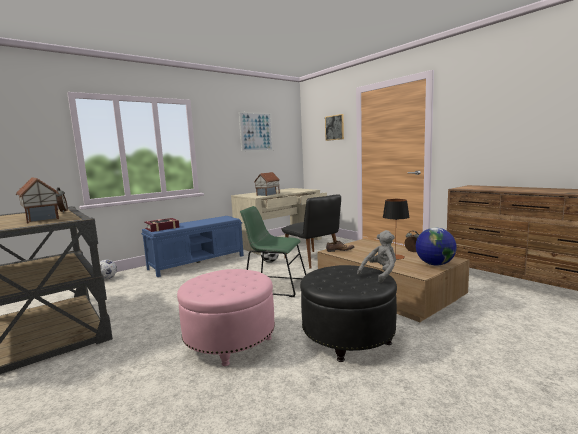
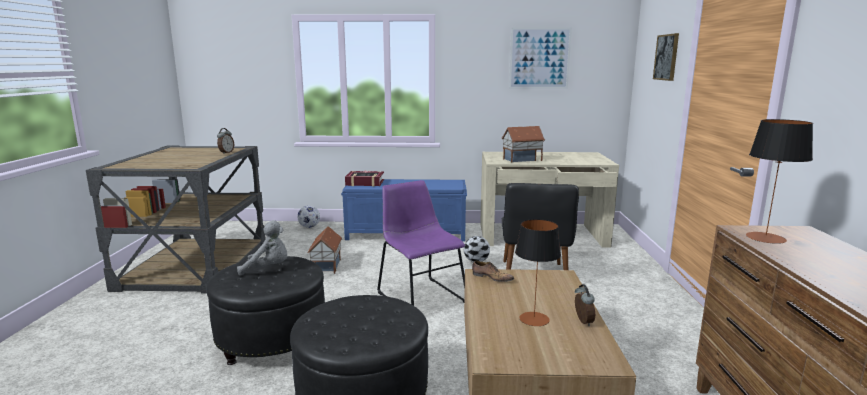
camera: 40 degrees right, 5 degrees up
toy house [16,177,59,223] -> toy house moved to [307,226,343,274]
pink ottoman [177,269,275,366] -> black ottoman [206,256,325,365]
green chair [240,206,306,297] -> purple chair [377,180,465,306]
grey plush toy [357,230,396,283] -> grey plush toy moved to [237,220,287,276]
globe [416,228,457,266] -> none
none -> table lamp [746,119,813,244]

